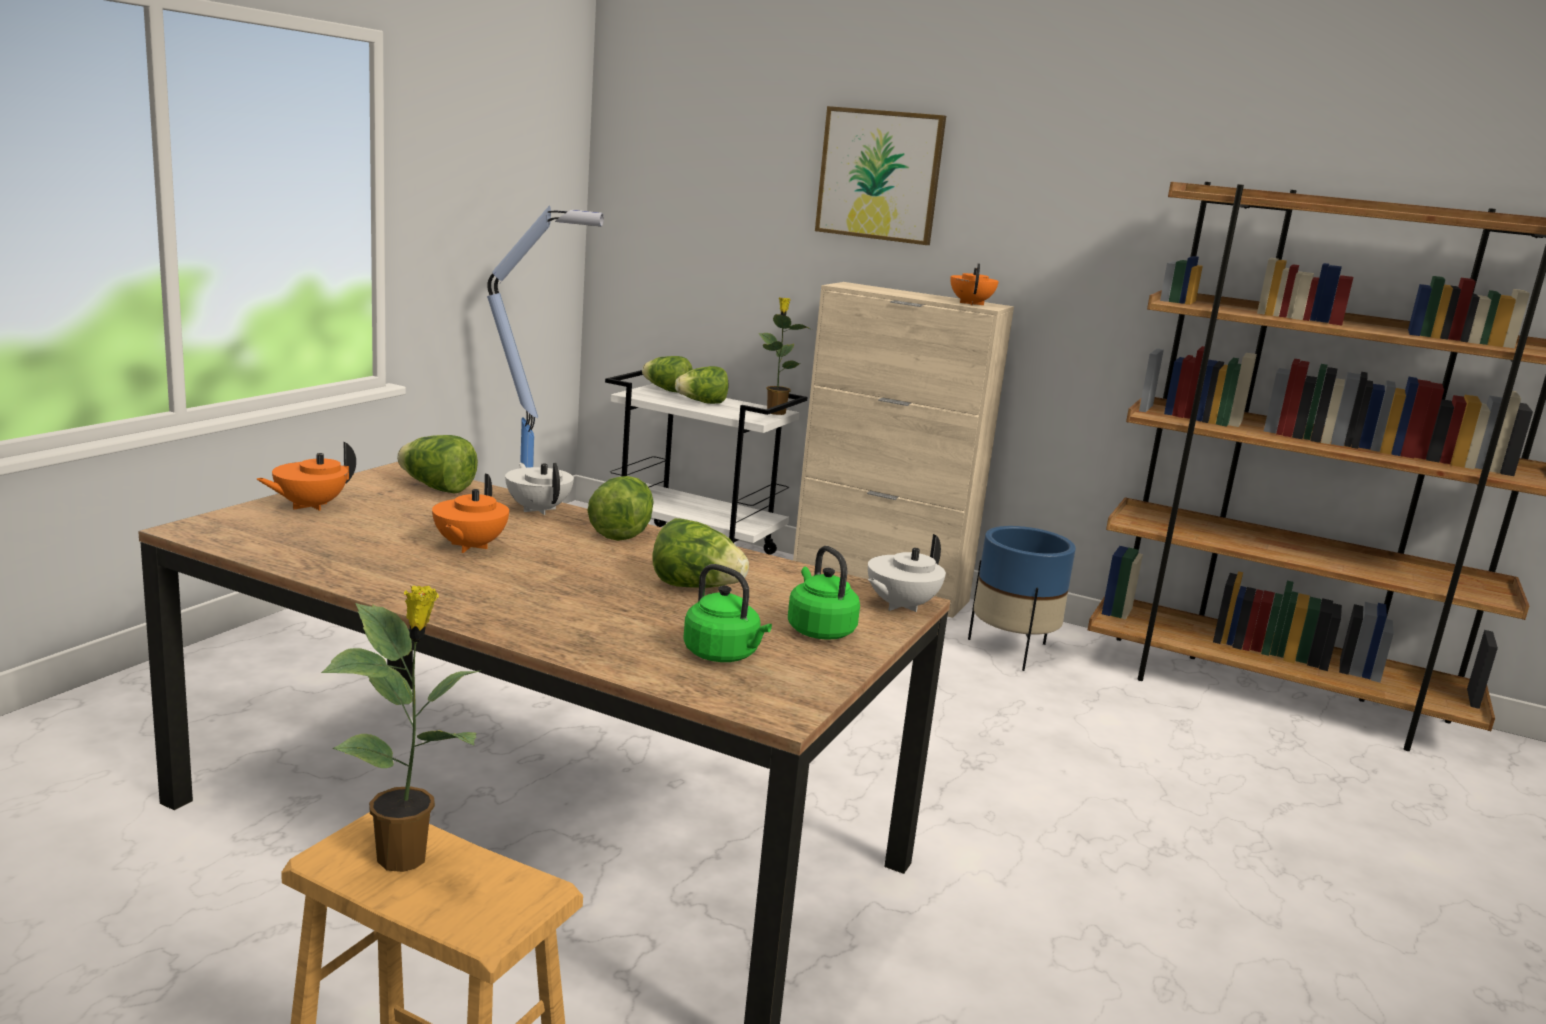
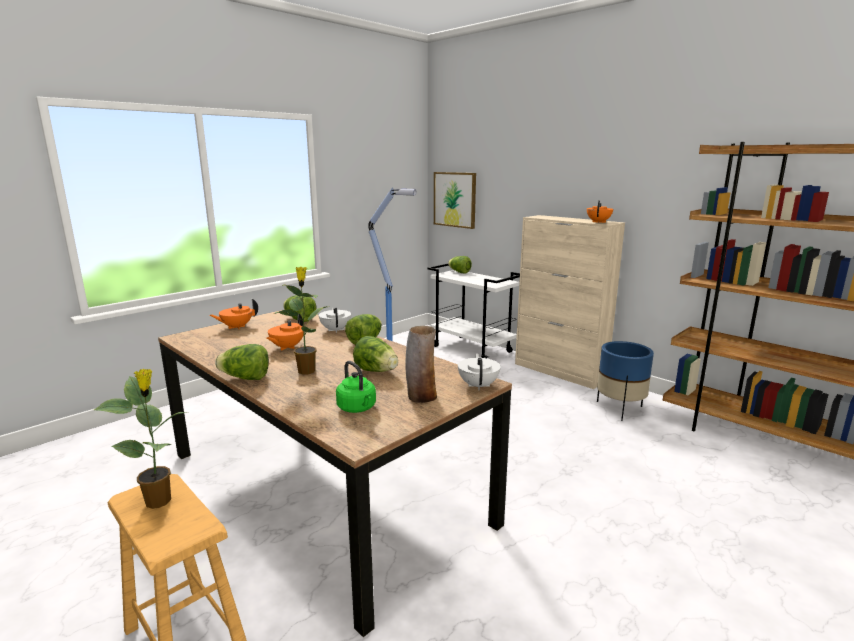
camera: 20 degrees right, 0 degrees up
lettuce [675,366,728,404] -> lettuce moved to [215,344,269,380]
potted plant [758,297,812,415] -> potted plant moved to [274,267,330,374]
green kettle [788,546,860,640] -> vase [405,326,437,403]
picture [815,106,946,245] -> picture moved to [434,172,476,229]
white teapot [868,534,946,612] -> white teapot turned 120 degrees clockwise [458,353,501,390]

